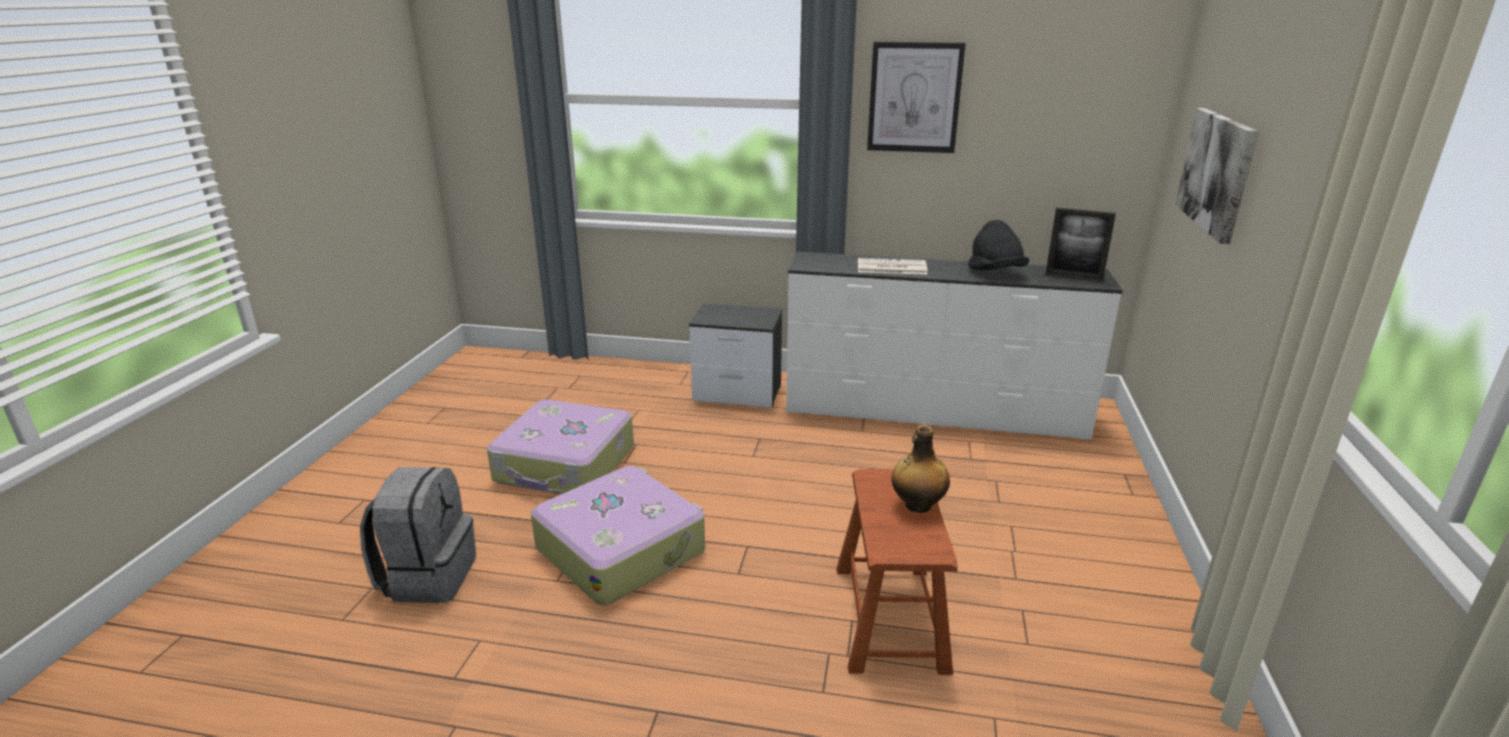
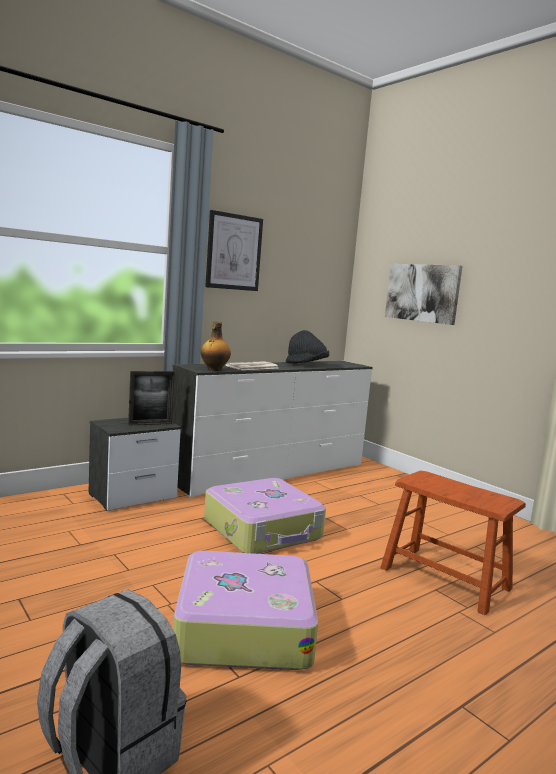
camera: 50 degrees left, 15 degrees down
suitcase [487,400,634,494] -> suitcase moved to [204,478,326,554]
bottle [892,425,950,513] -> bottle moved to [201,321,231,371]
picture frame [1045,207,1116,282] -> picture frame moved to [128,371,175,426]

